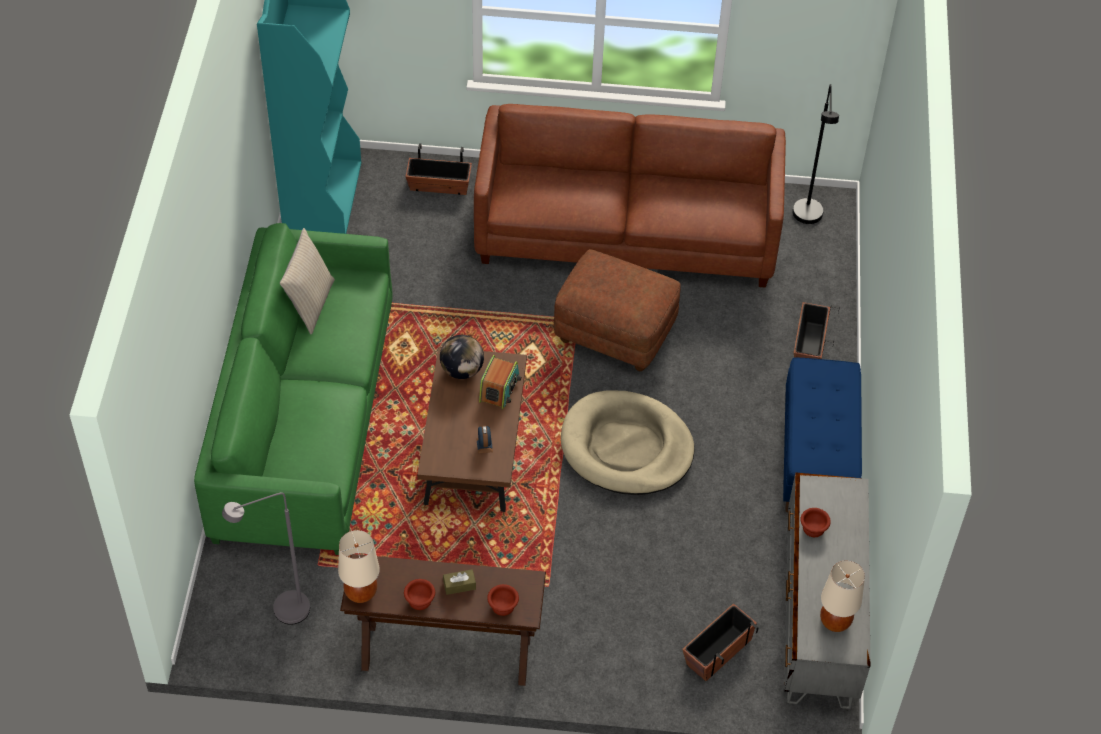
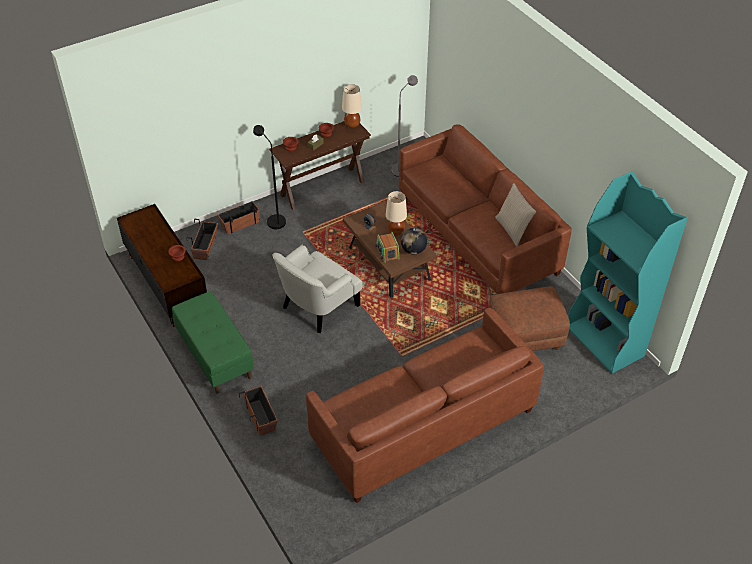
camera: 145 degrees right, 5 degrees down
green sofa [194,223,393,555] -> brown sofa [399,124,572,294]
planter [406,143,472,195] -> planter moved to [217,201,260,234]
brown ottoman [554,249,681,371] -> brown ottoman moved to [489,286,570,351]
beige dog bed [561,390,695,495] -> white armchair [273,245,363,333]
blue bench [783,357,862,513] -> green bench [172,291,254,394]
grey tv stand [784,473,870,709] -> brown tv stand [117,204,207,327]
black floor lamp [792,84,839,224] -> black floor lamp moved to [253,125,286,229]
beige table lamp [820,561,865,632] -> beige table lamp moved to [386,191,407,236]

